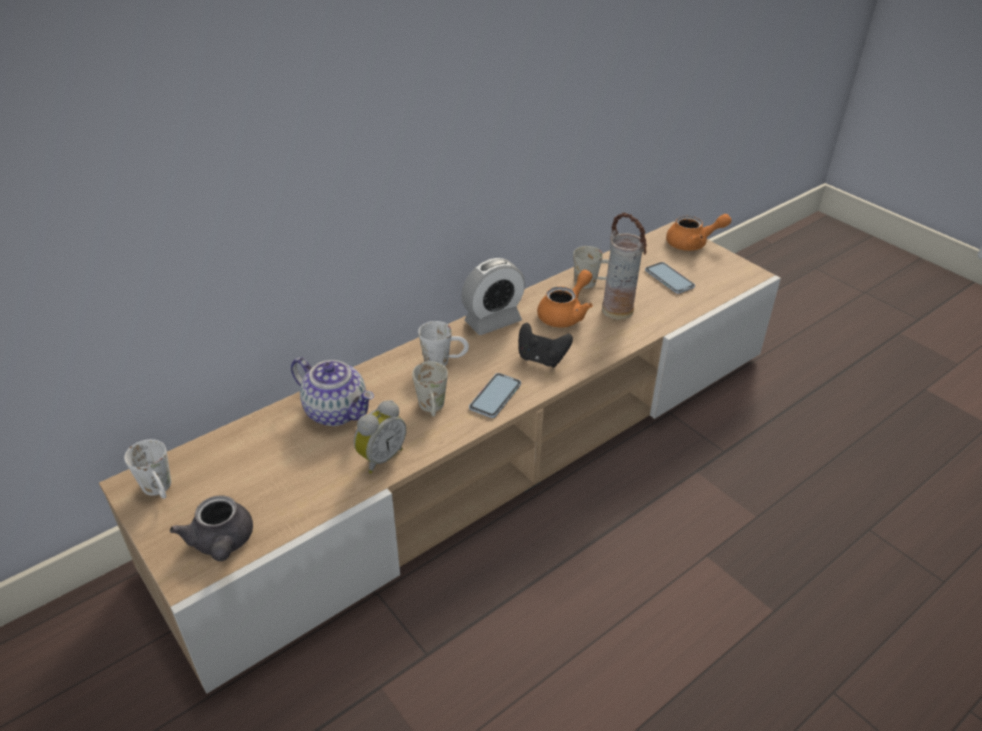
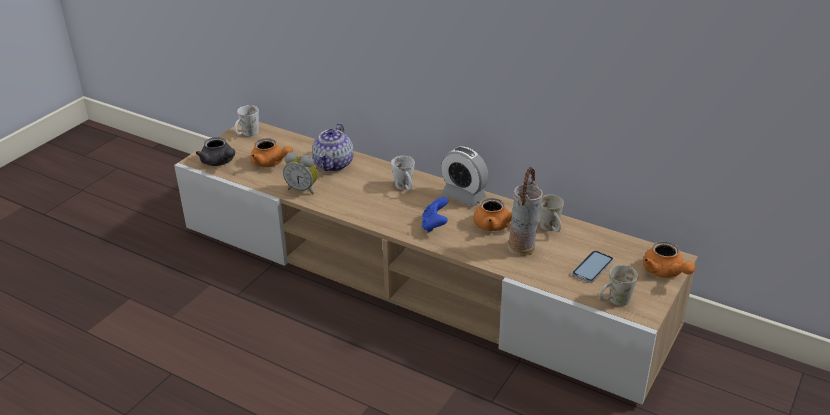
camera: 70 degrees right, 5 degrees down
grey teapot [170,495,253,561] -> grey teapot turned 90 degrees counterclockwise [196,137,235,166]
white mug [412,361,448,417] -> white mug moved to [599,265,638,306]
phone [469,373,521,418] -> none
black game controller [519,323,573,367] -> blue game controller [422,197,448,233]
none -> orange teapot [250,138,293,167]

